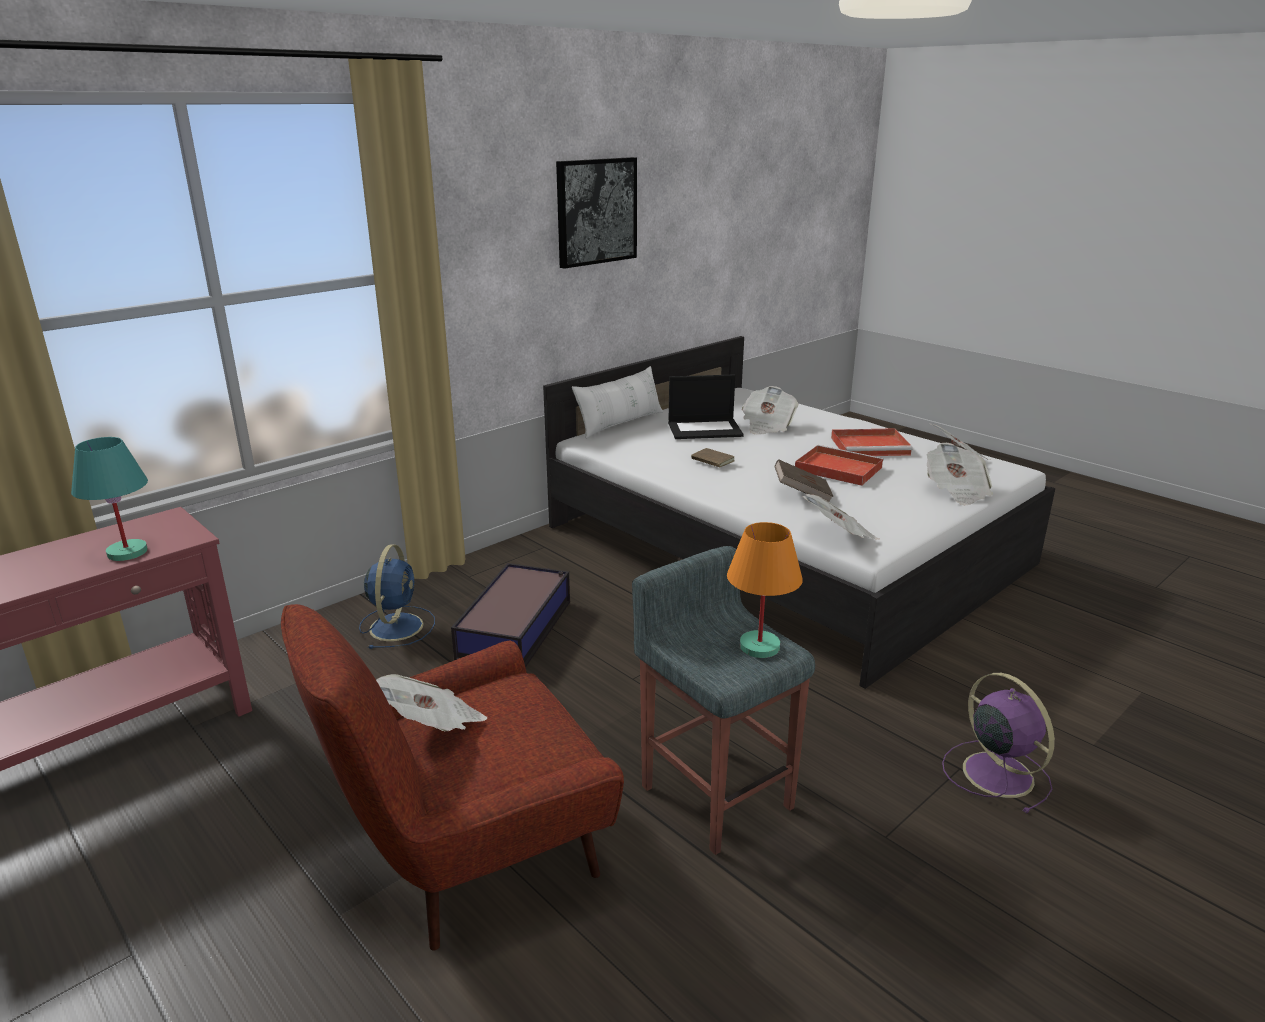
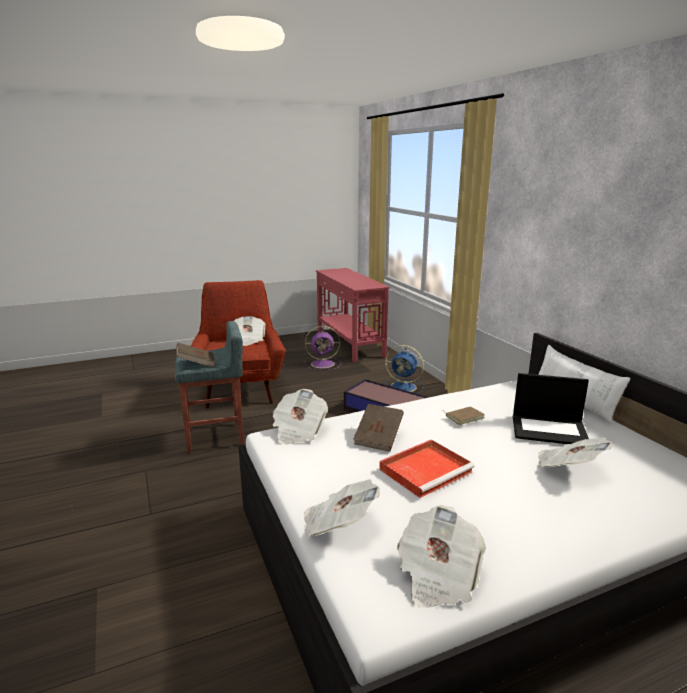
camera: 110 degrees right, 5 degrees down
turquoise table lamp [71,437,148,561] -> none
picture [556,157,637,269] -> none
laptop [668,375,744,439] -> laptop turned 90 degrees counterclockwise [513,373,589,444]
orange table lamp [727,522,803,658] -> brown book [176,343,216,367]
red tray [831,428,912,456] -> none
purple fan [942,673,1055,813] -> purple fan moved to [304,326,341,370]

